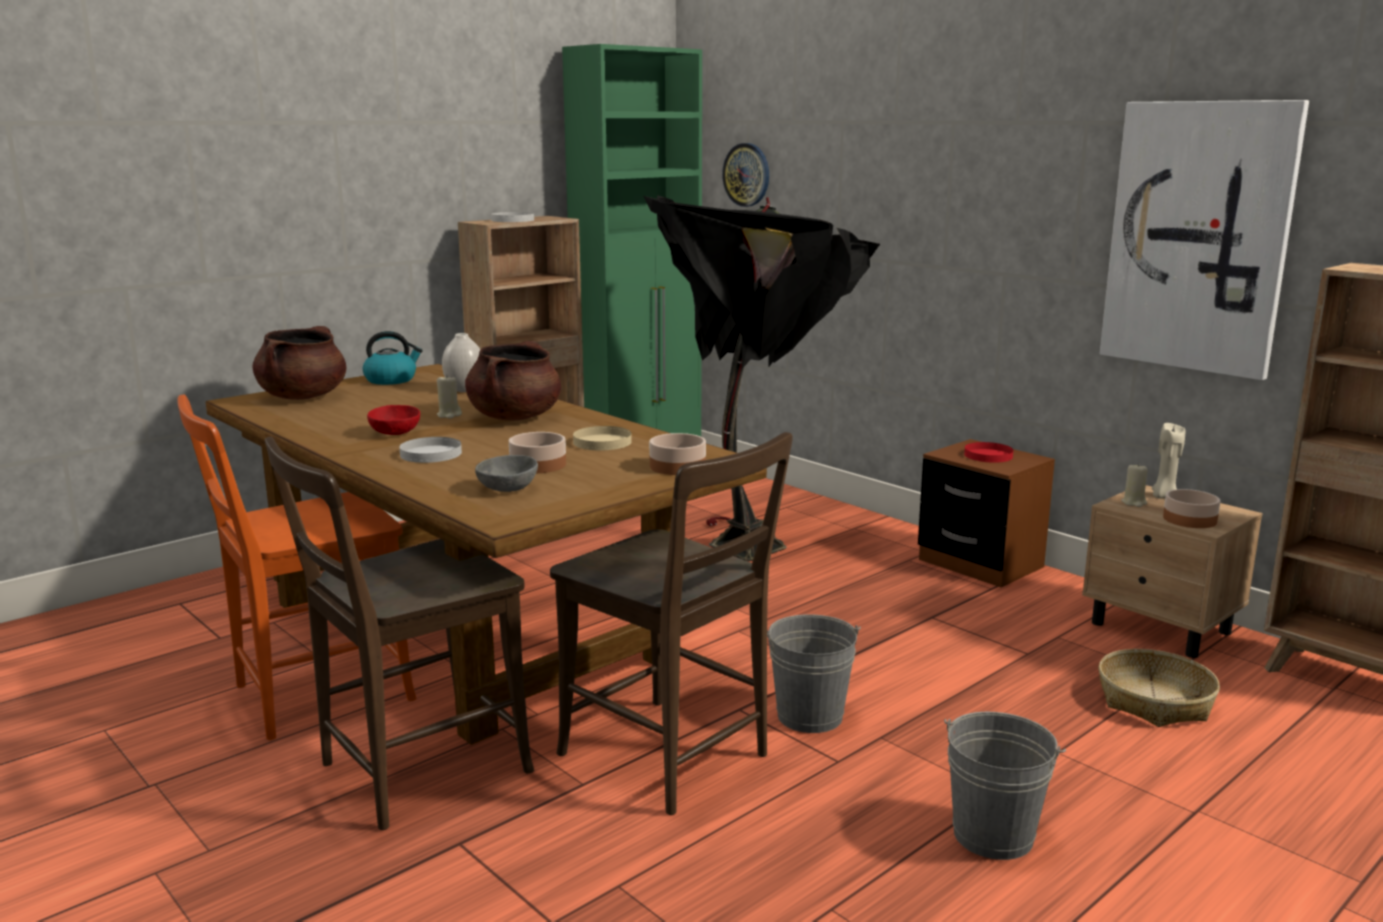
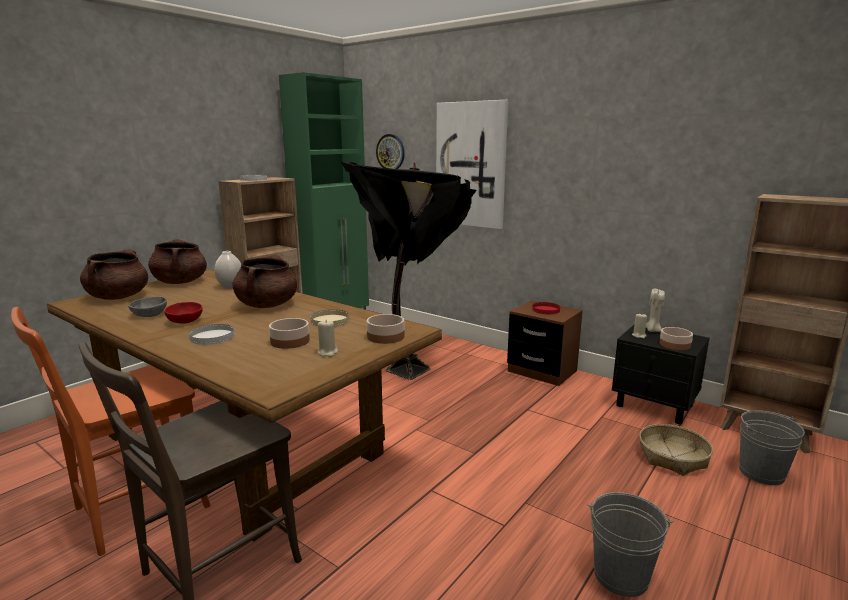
camera: 10 degrees left, 0 degrees up
kettle [362,331,423,385] -> brown cooking pot [148,239,207,284]
beige candle [437,374,462,419] -> beige candle moved to [317,320,338,357]
grey bowl [475,455,538,492] -> grey bowl moved to [128,297,167,317]
brown chair [550,432,793,815] -> none
grey bucket [767,614,861,733] -> grey bucket moved to [739,410,805,485]
beige nightstand [1082,485,1263,658] -> black nightstand [612,325,710,424]
picture [1099,100,1309,380] -> picture moved to [436,100,508,229]

